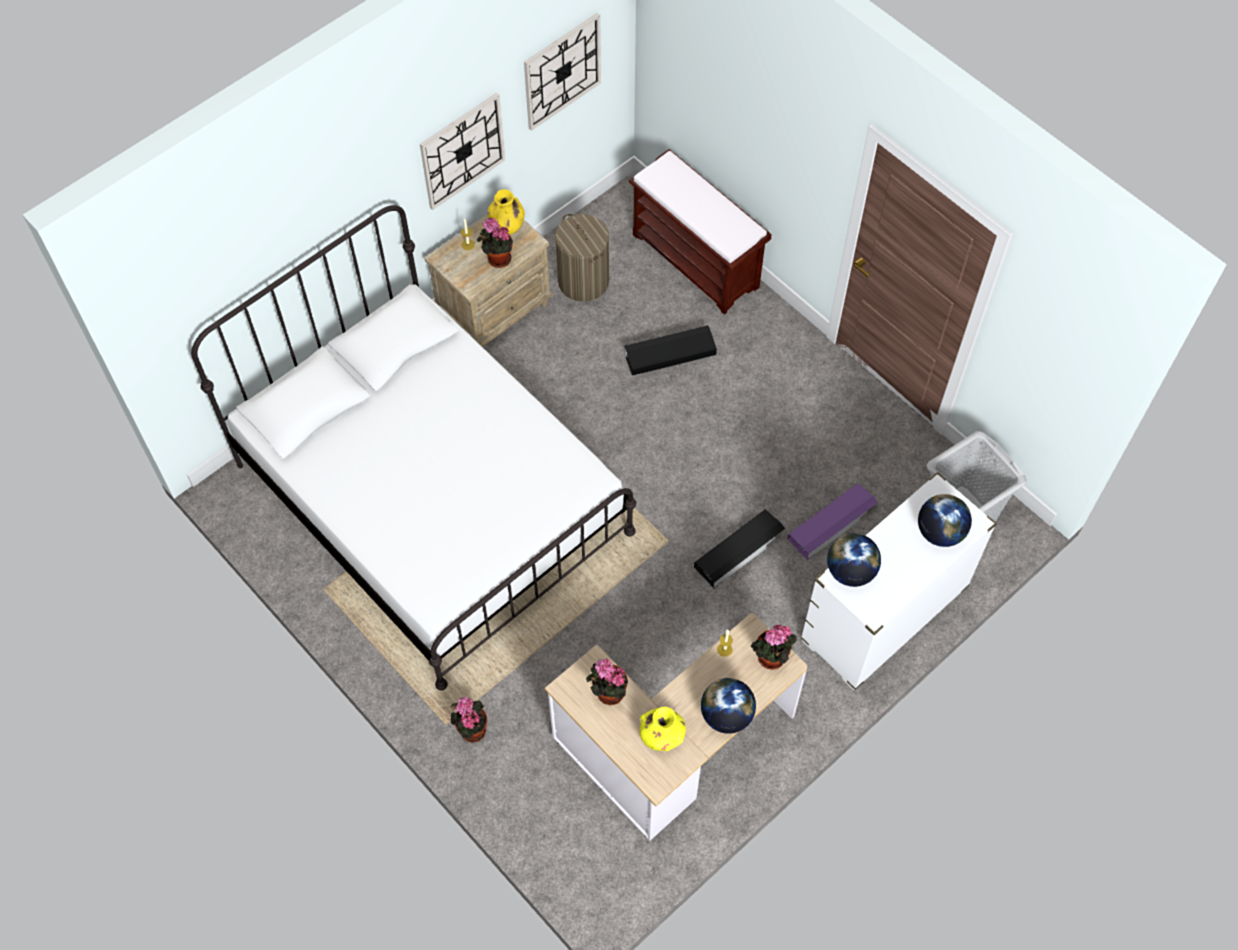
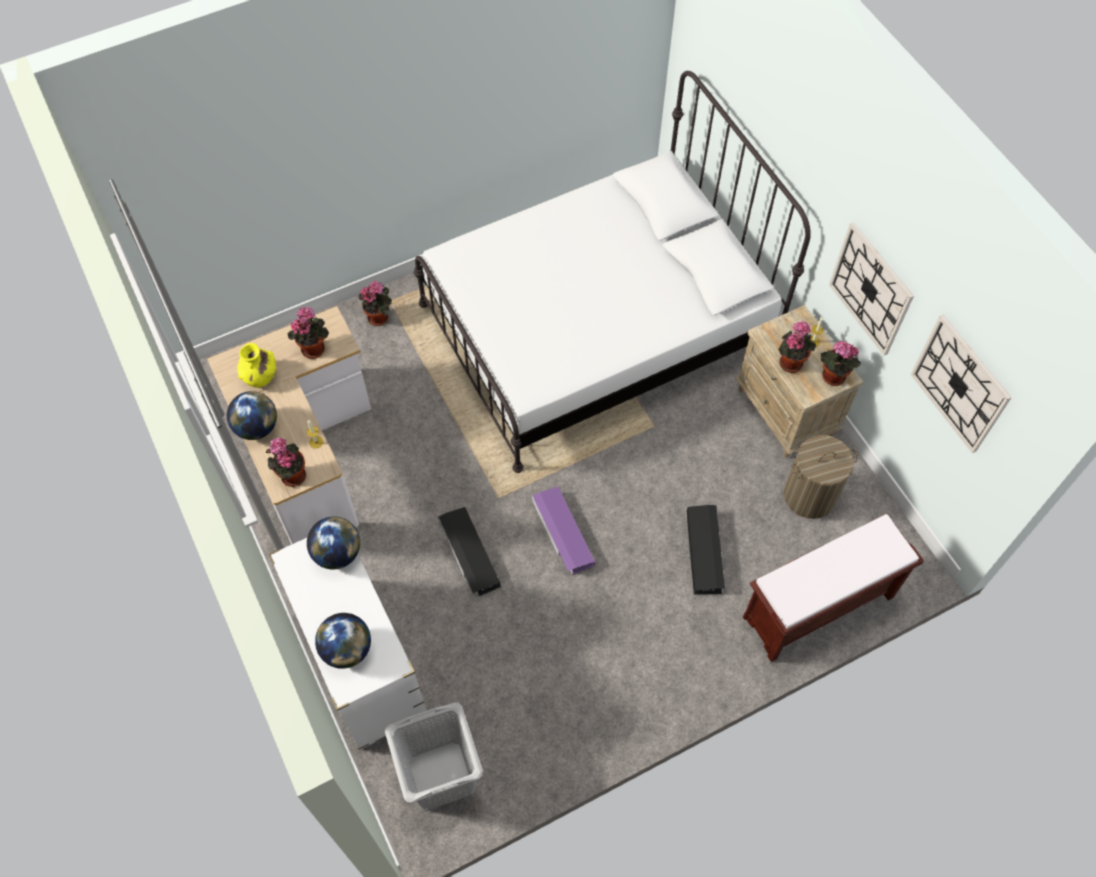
camera: 105 degrees right, 0 degrees up
yellow vase [488,189,525,235] -> potted plant [821,341,861,386]
purple storage box [787,483,878,561] -> purple storage box moved to [532,487,595,575]

